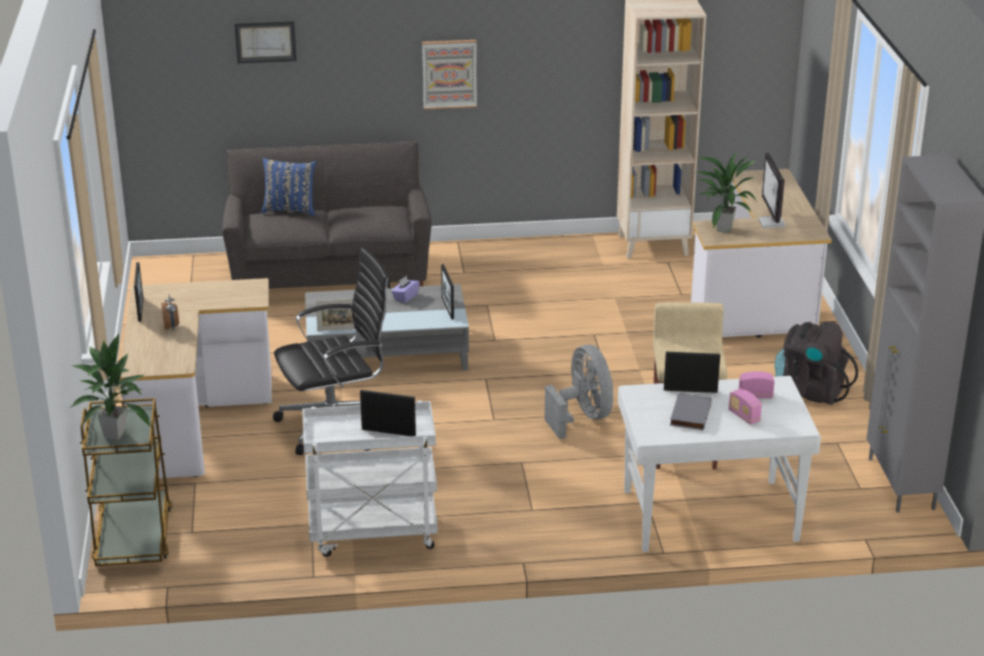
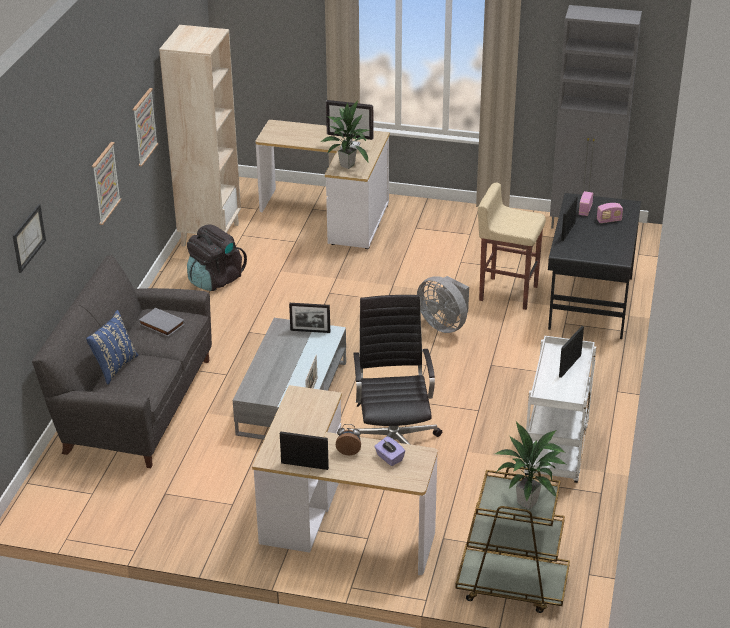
camera: 70 degrees left, 5 degrees up
purple tissue box [391,276,420,303] -> purple tissue box moved to [374,436,405,466]
grey fan [544,345,613,439] -> grey fan turned 135 degrees counterclockwise [417,276,469,333]
white desk [618,376,821,552] -> black desk [548,193,641,339]
grey book [670,393,712,431] -> grey book moved to [139,308,185,337]
black backpack [775,322,858,405] -> black backpack moved to [187,224,247,291]
none -> picture [133,88,158,166]

